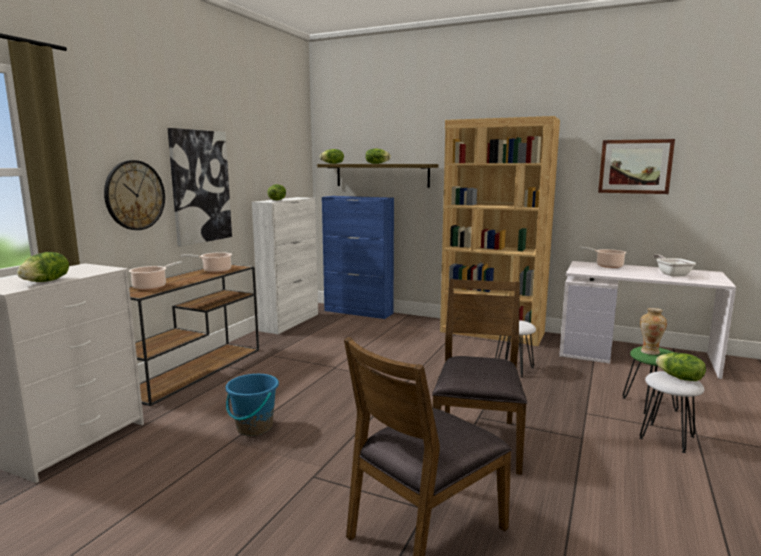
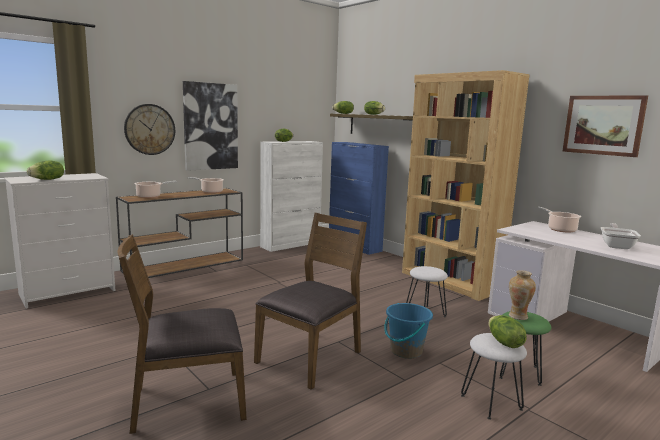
camera: 25 degrees right, 0 degrees up
blue bucket [226,374,279,436] -> blue bucket moved to [384,303,433,359]

